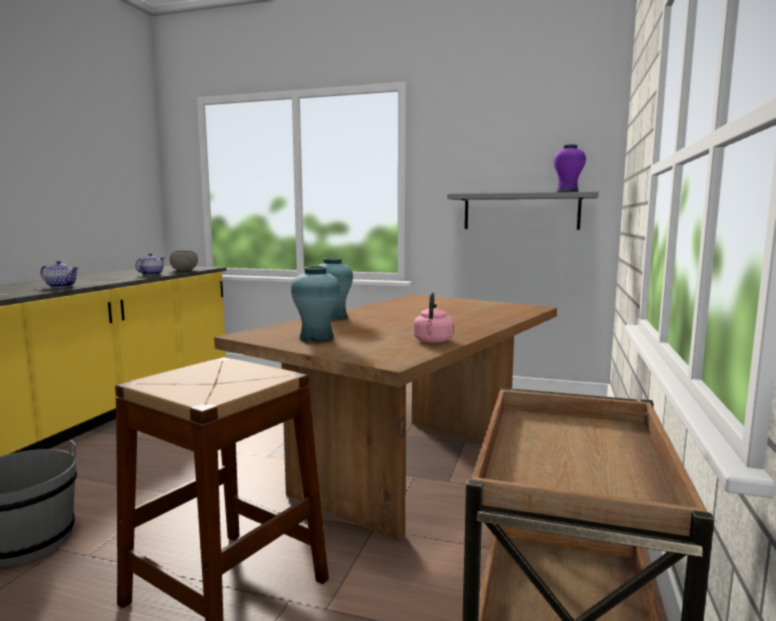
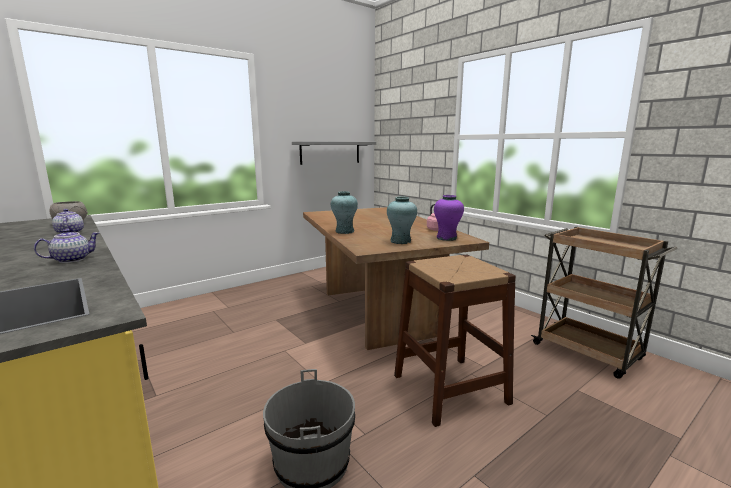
camera: 55 degrees left, 5 degrees up
purple vase [553,144,586,192] -> purple vase moved to [434,195,464,241]

